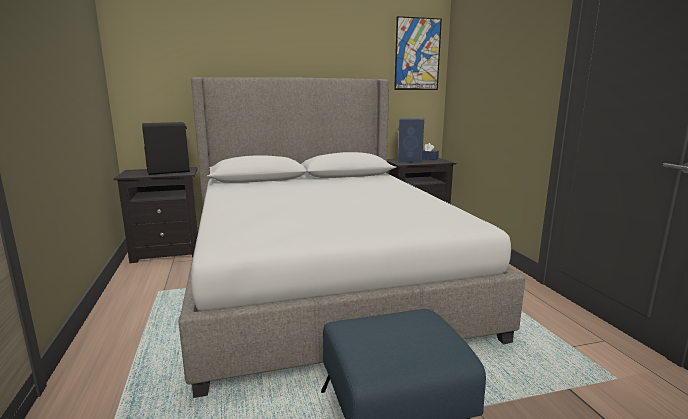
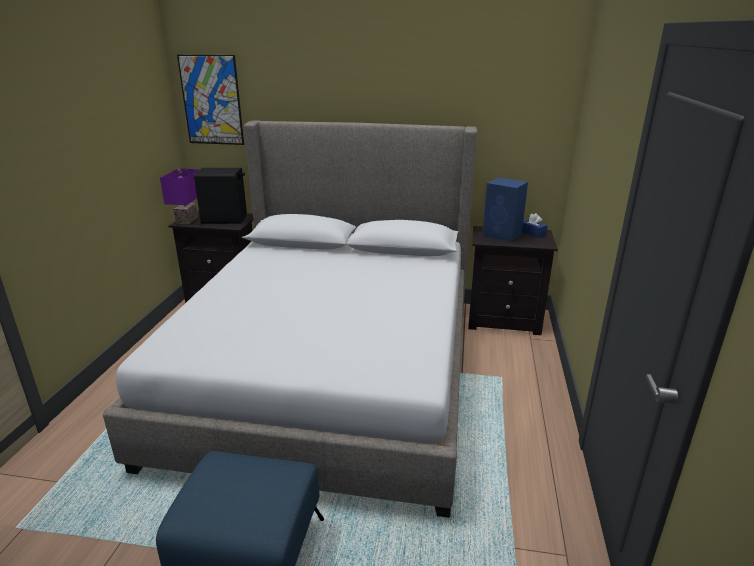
camera: 25 degrees right, 10 degrees up
picture [394,16,442,90] -> picture moved to [177,55,244,145]
none -> purple table lamp [160,168,199,224]

